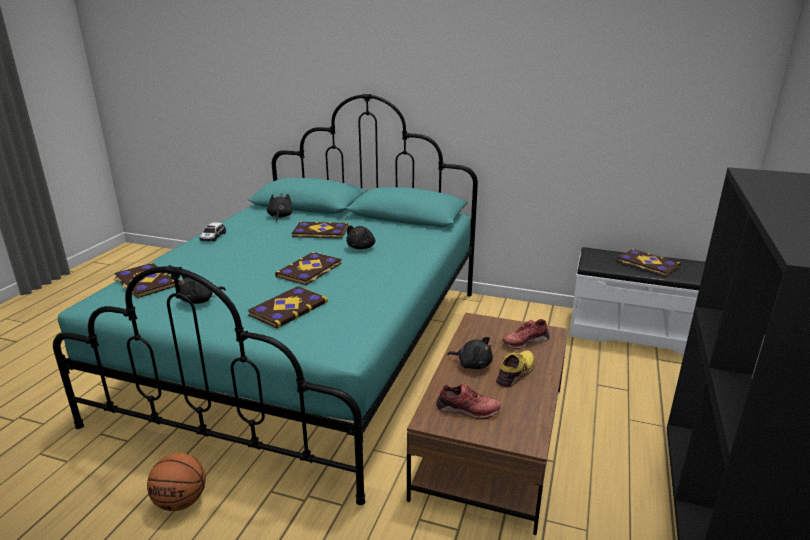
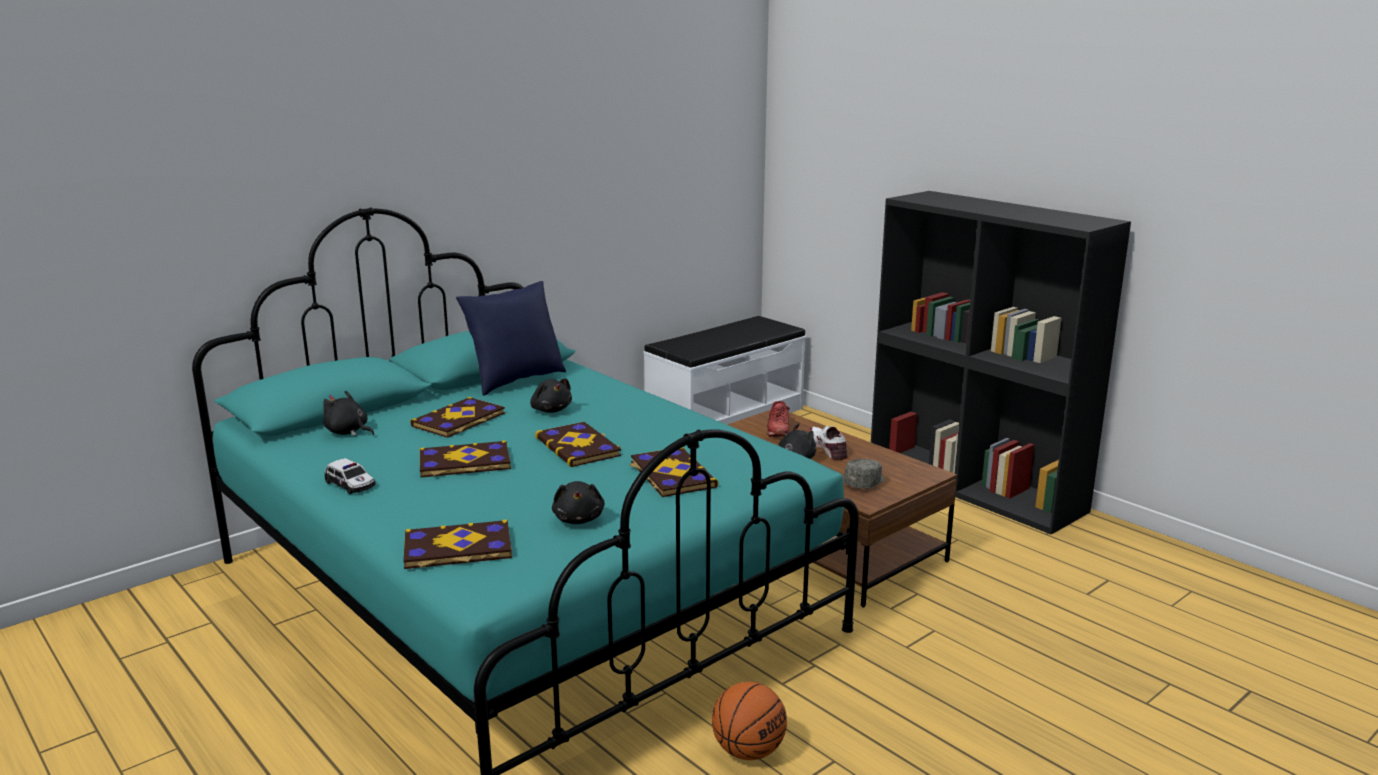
camera: 60 degrees left, 5 degrees down
red shoe [436,384,501,419] -> grey cap [843,459,885,488]
yellow shoe [496,351,535,387] -> white shoe [812,426,847,460]
book [617,249,680,277] -> book moved to [420,440,511,478]
none -> blue pillow [456,281,566,396]

